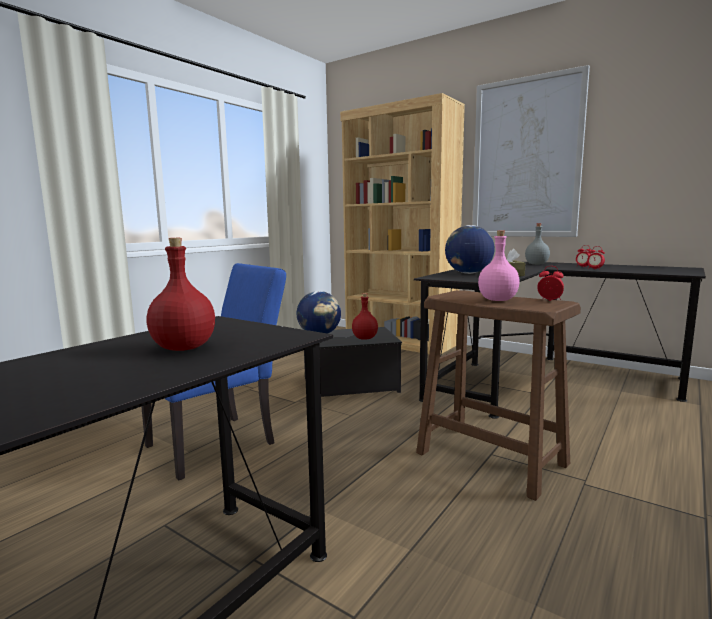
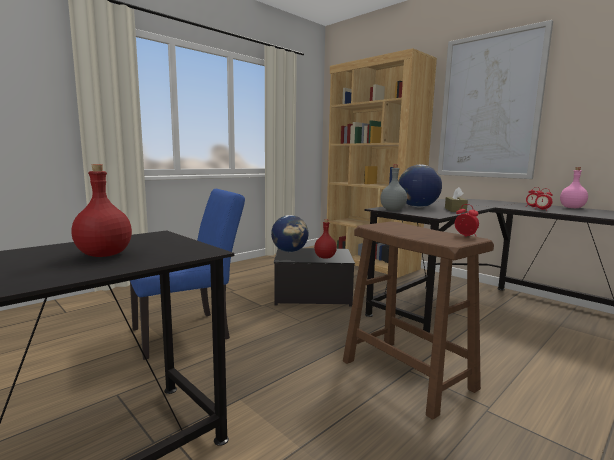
camera: 10 degrees right, 0 degrees up
pink bottle [478,231,520,301] -> pink bottle moved to [560,167,588,208]
grey bottle [525,223,550,265] -> grey bottle moved to [380,164,407,211]

